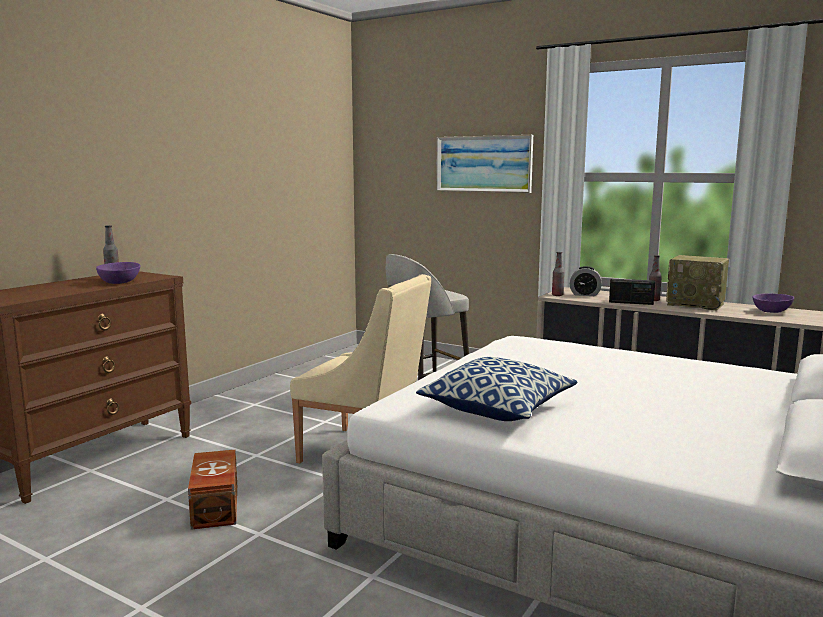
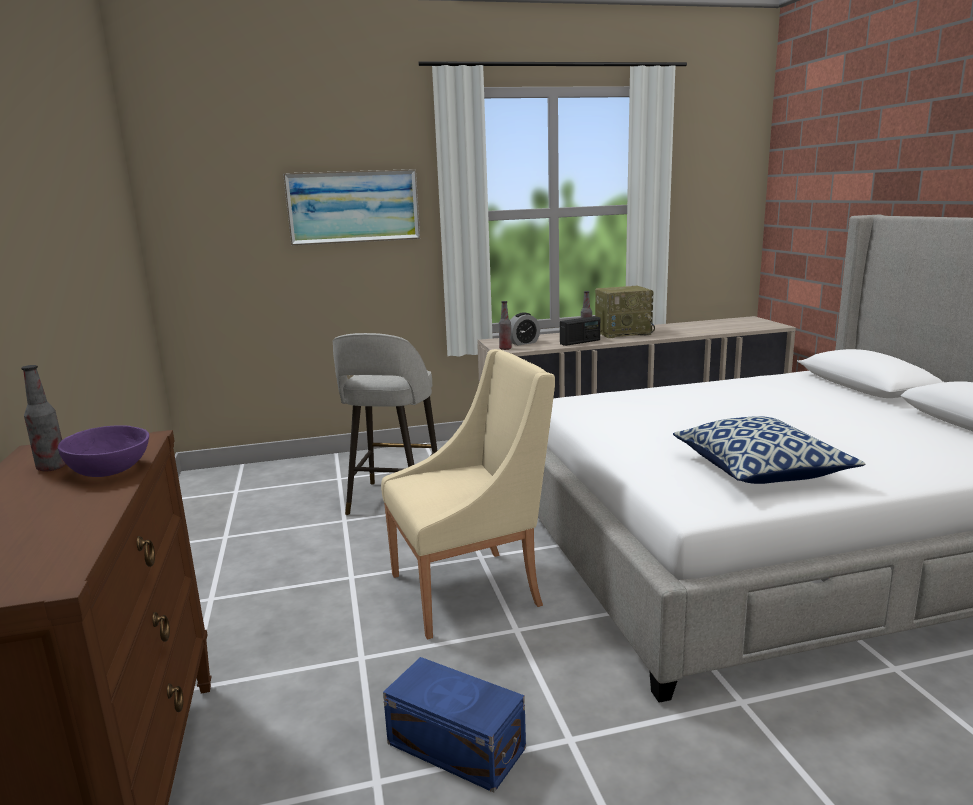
camera: 45 degrees left, 5 degrees up
brown storage box [188,450,237,530] -> blue storage box [383,657,526,793]
purple bowl [753,293,794,313] -> none

